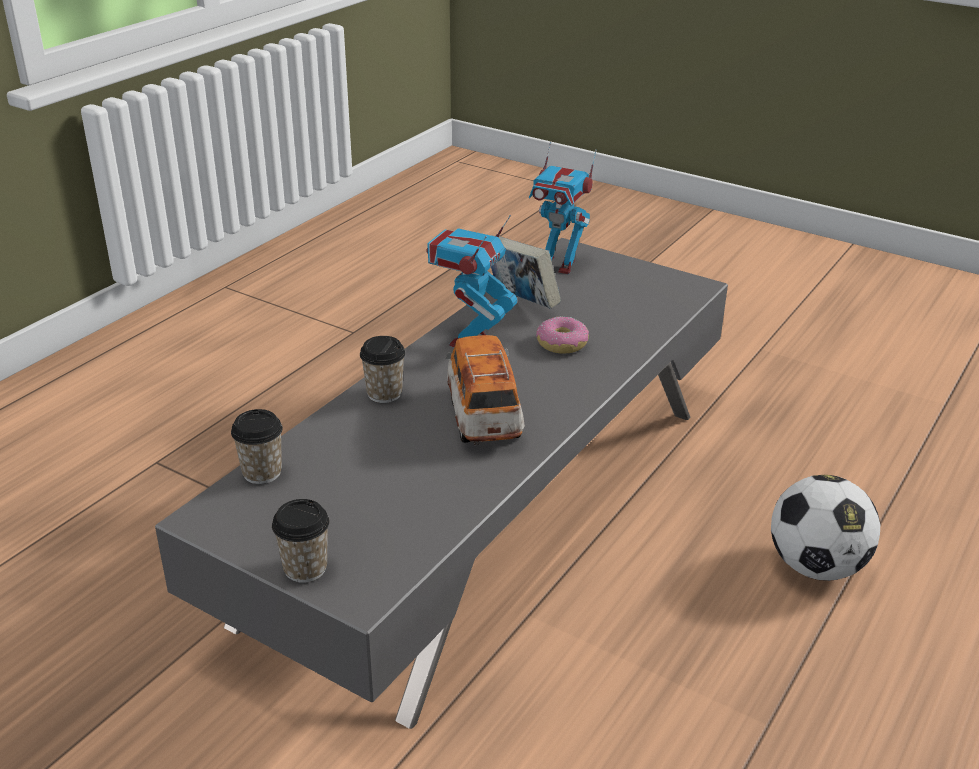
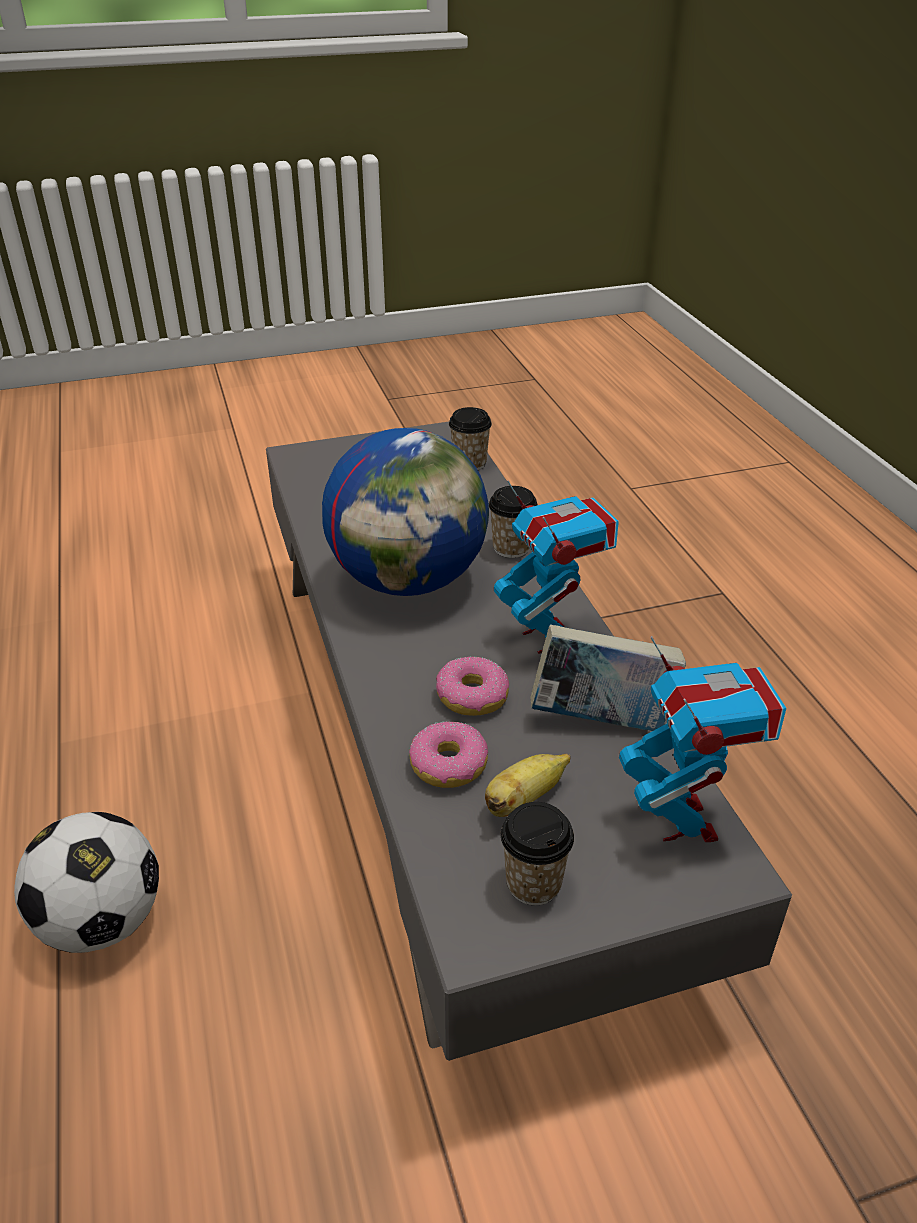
camera: 130 degrees right, 5 degrees up
cup [272,499,329,583] -> cup moved to [501,802,574,905]
toy car [446,335,525,445] -> globe [322,428,489,596]
toy robot [529,142,597,274] -> toy robot turned 105 degrees clockwise [619,636,786,842]
none -> donut [409,722,488,788]
none -> banana [485,753,570,817]

